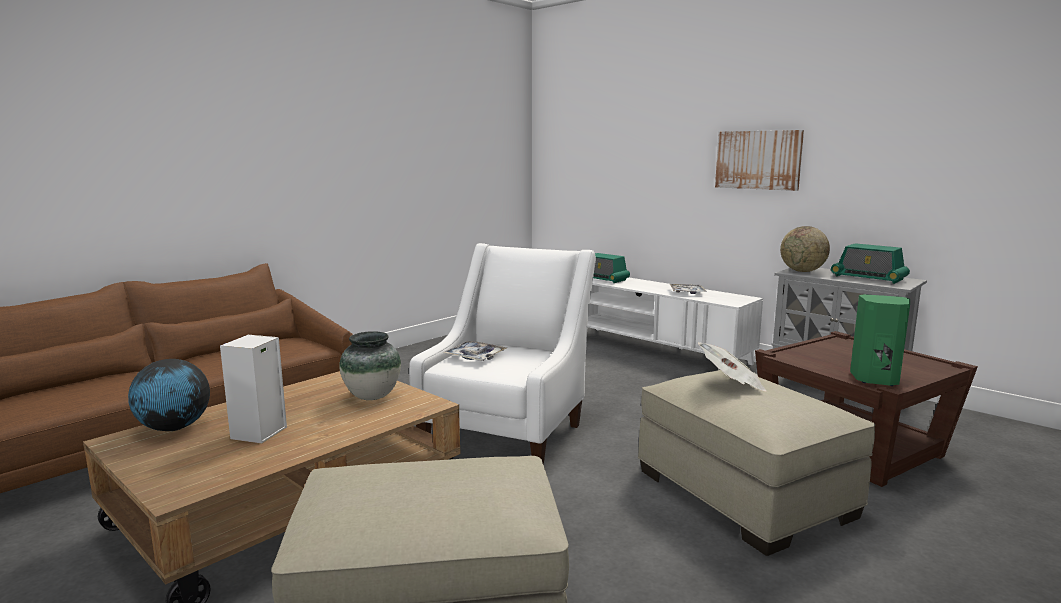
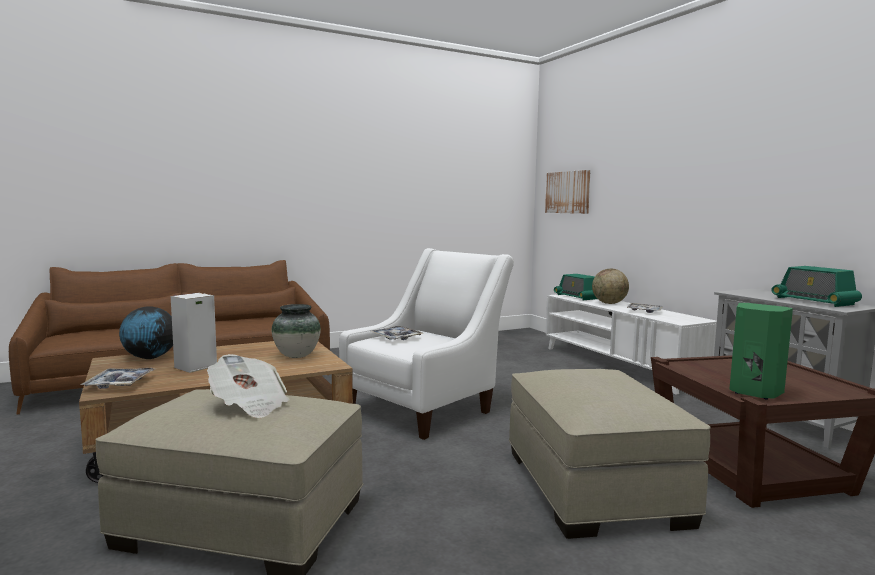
camera: 20 degrees right, 5 degrees down
newspaper [698,342,767,392] -> newspaper moved to [207,354,290,418]
picture [715,130,804,191] -> picture moved to [545,170,591,214]
globe [780,226,830,272] -> globe moved to [592,269,629,304]
none -> tray [80,368,155,389]

